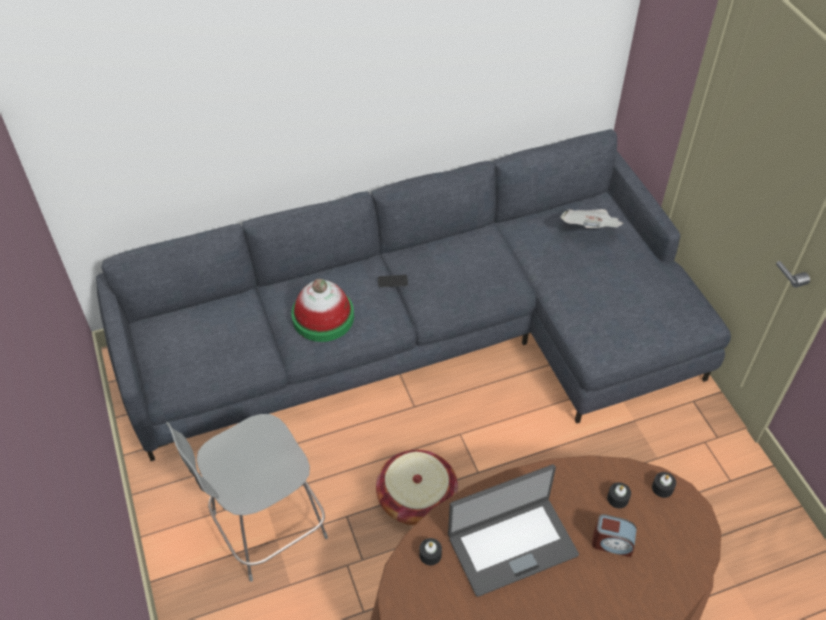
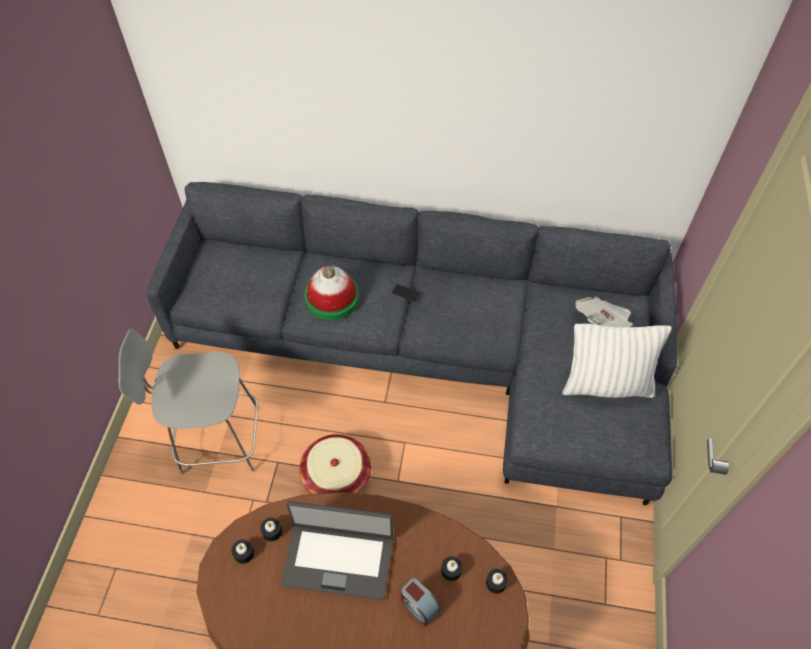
camera: 30 degrees right, 5 degrees up
none -> black candle [232,539,254,564]
none -> white pillow [562,324,672,398]

